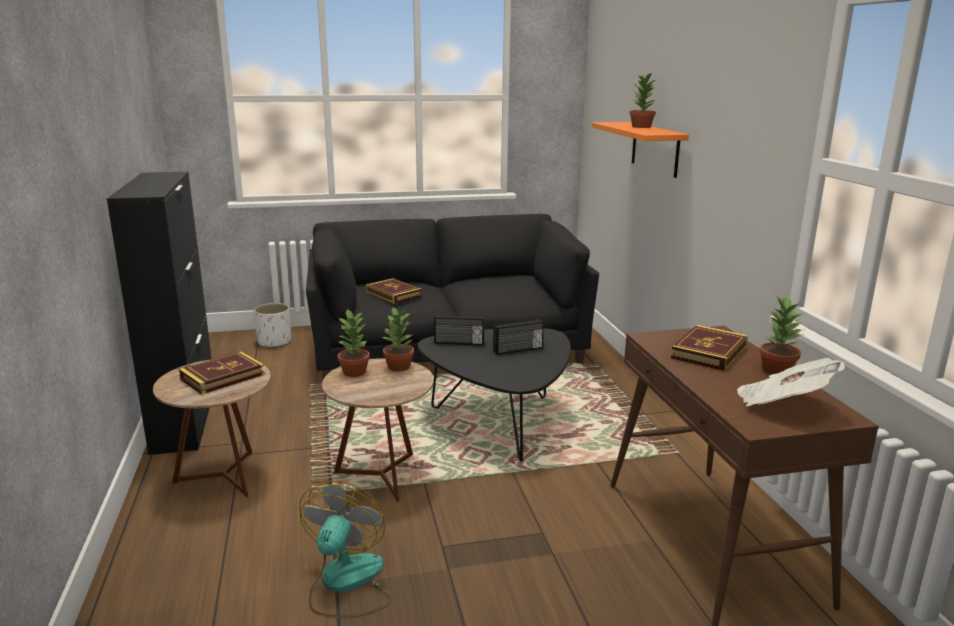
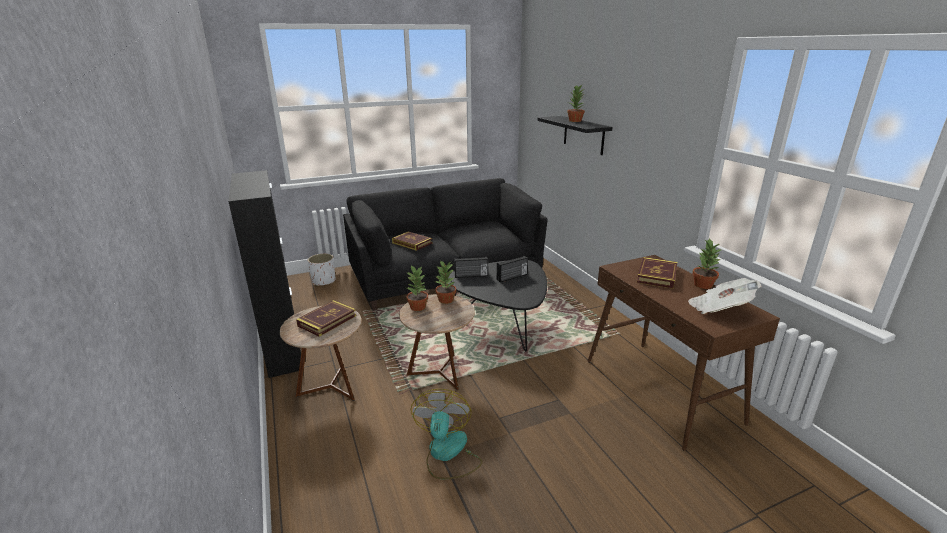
camera: 10 degrees left, 5 degrees up
orange shelf [592,122,689,178] -> black shelf [537,116,613,155]

